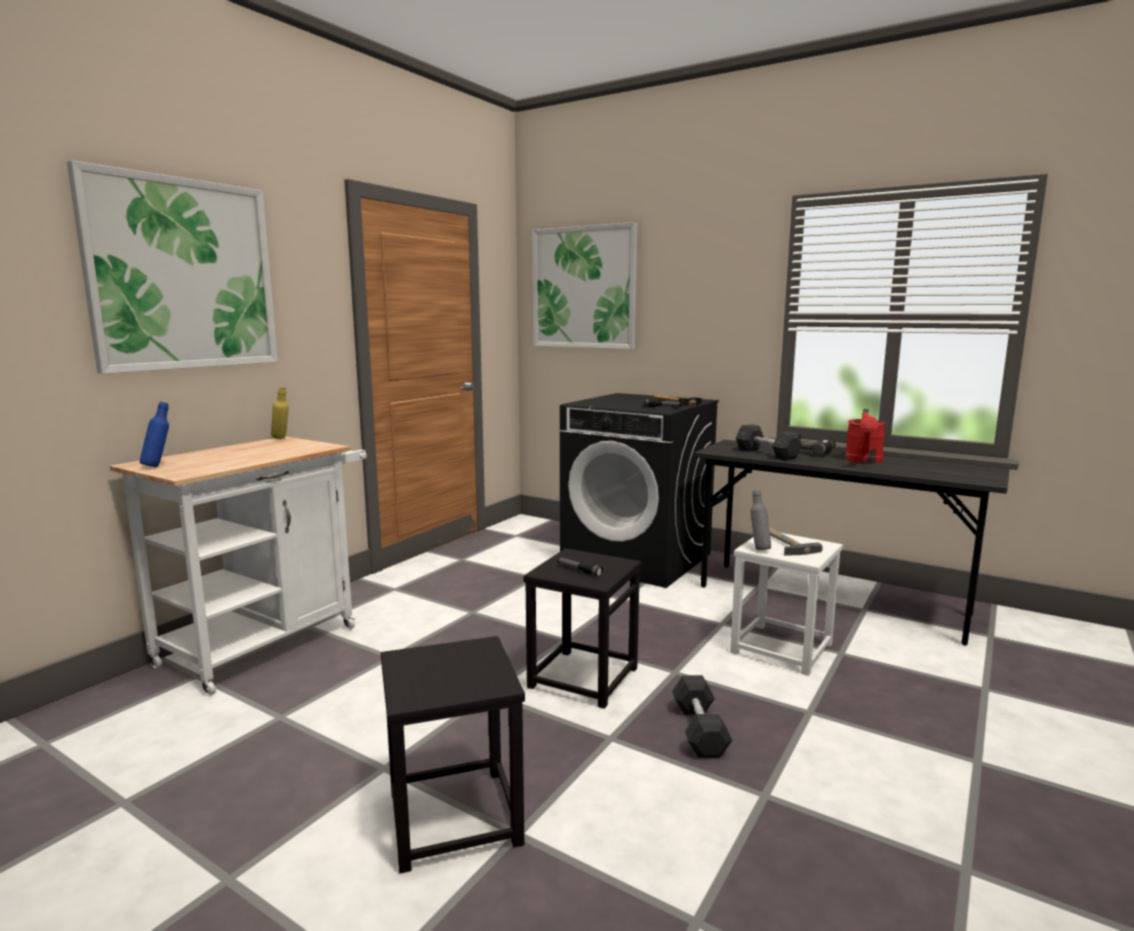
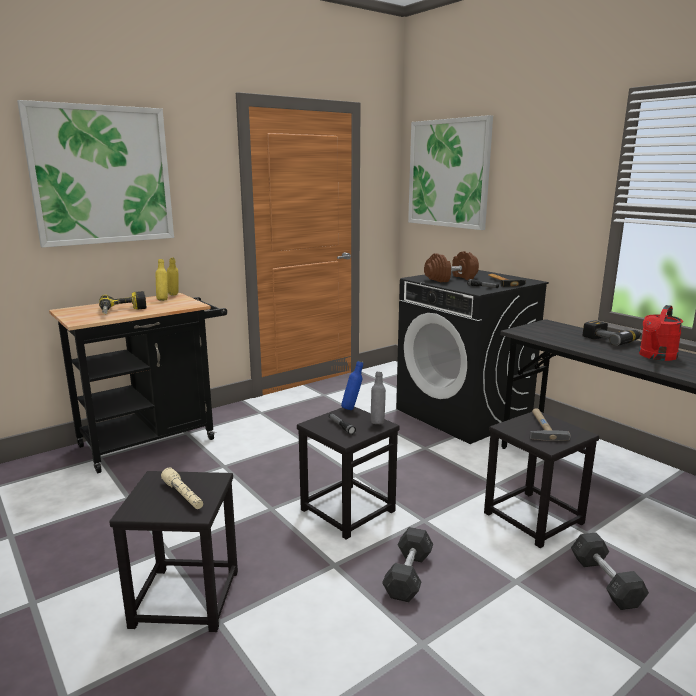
camera: 20 degrees right, 5 degrees up
white cart [110,437,367,696] -> black cart [49,293,227,473]
blue bottle [140,402,169,467] -> blue bottle moved to [341,361,363,410]
white stool [730,533,843,676] -> black stool [484,412,599,548]
grey dumbbell [736,424,802,460] -> grey dumbbell moved to [571,532,649,610]
grey bottle [750,490,771,550] -> grey bottle moved to [371,372,386,424]
none -> power drill [99,291,147,314]
none -> yellow bottle [155,259,168,301]
none -> beige flashlight [161,468,203,509]
none -> brown dumbbell [424,251,479,282]

